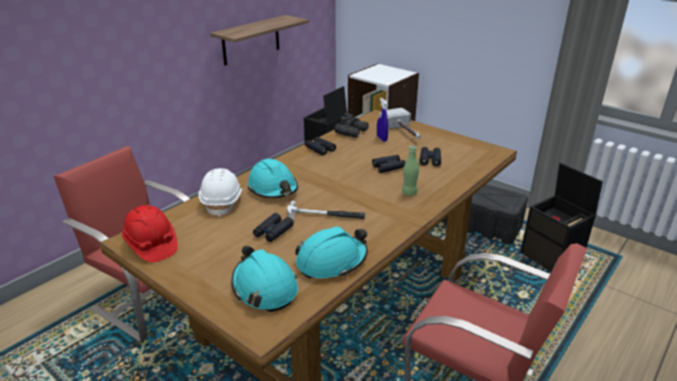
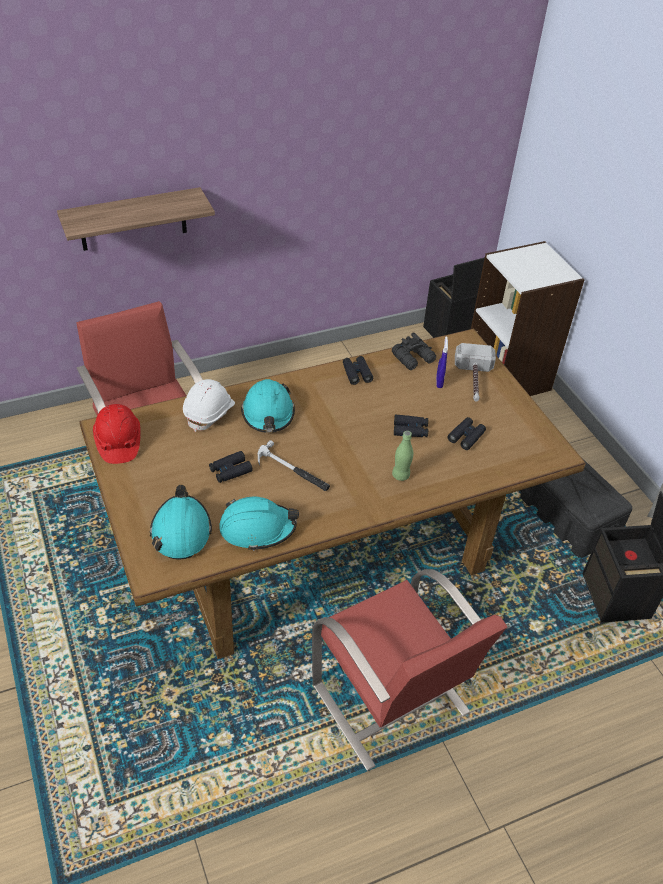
camera: 25 degrees right, 15 degrees up
shelf [210,15,309,65] -> shelf moved to [57,187,215,251]

